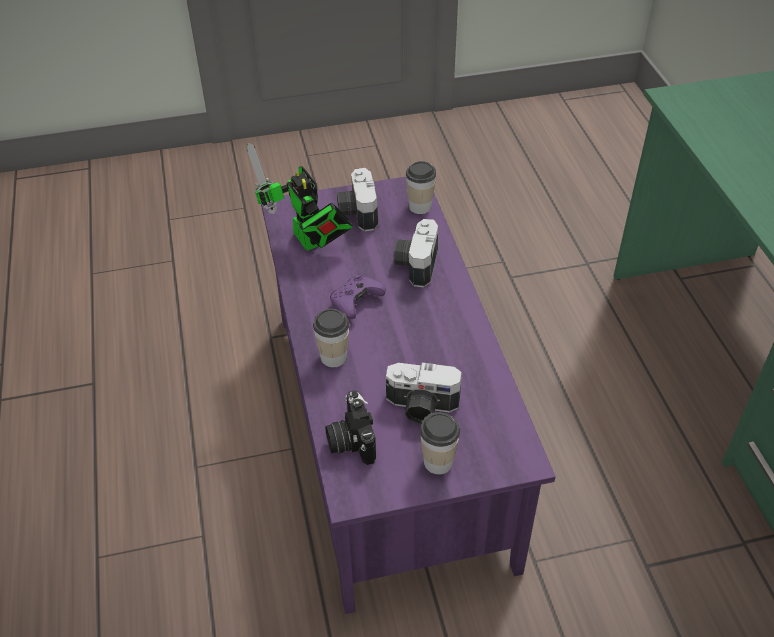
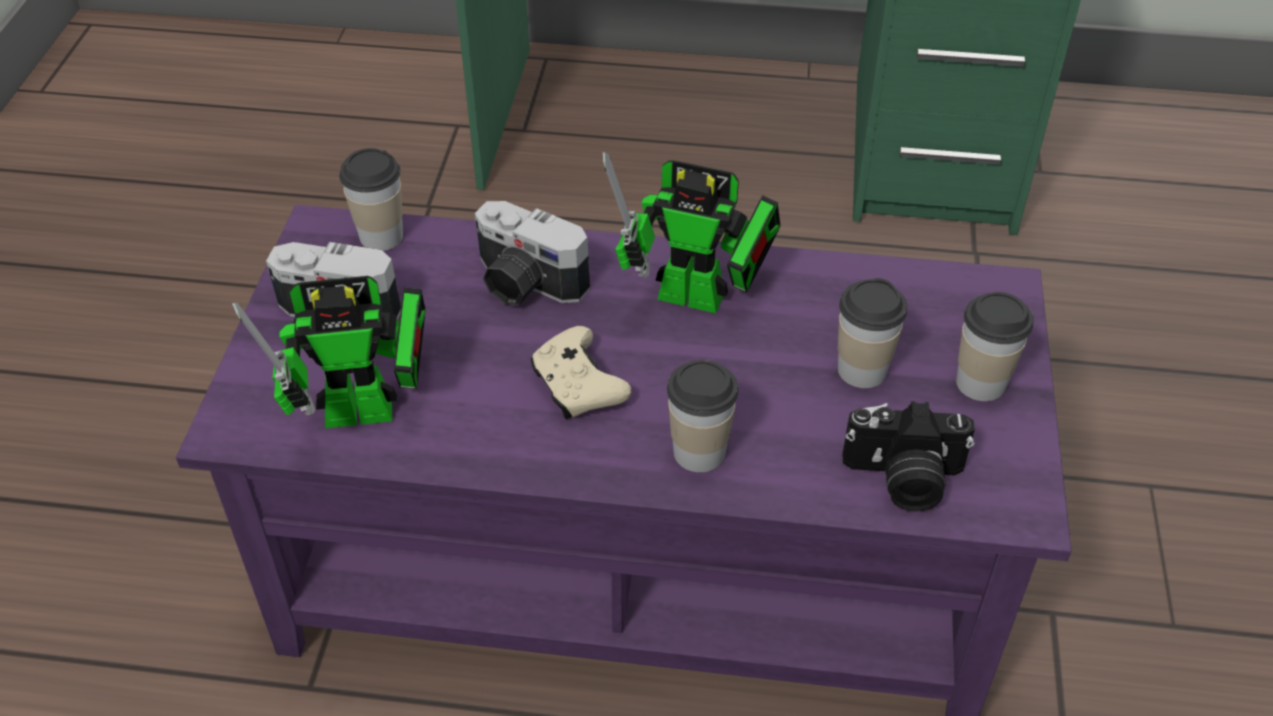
camera: 70 degrees left, 0 degrees up
purple game controller [330,274,386,319] -> beige game controller [531,326,631,419]
camera [386,363,462,424] -> cup [838,278,907,388]
none -> toy robot [603,152,781,313]

